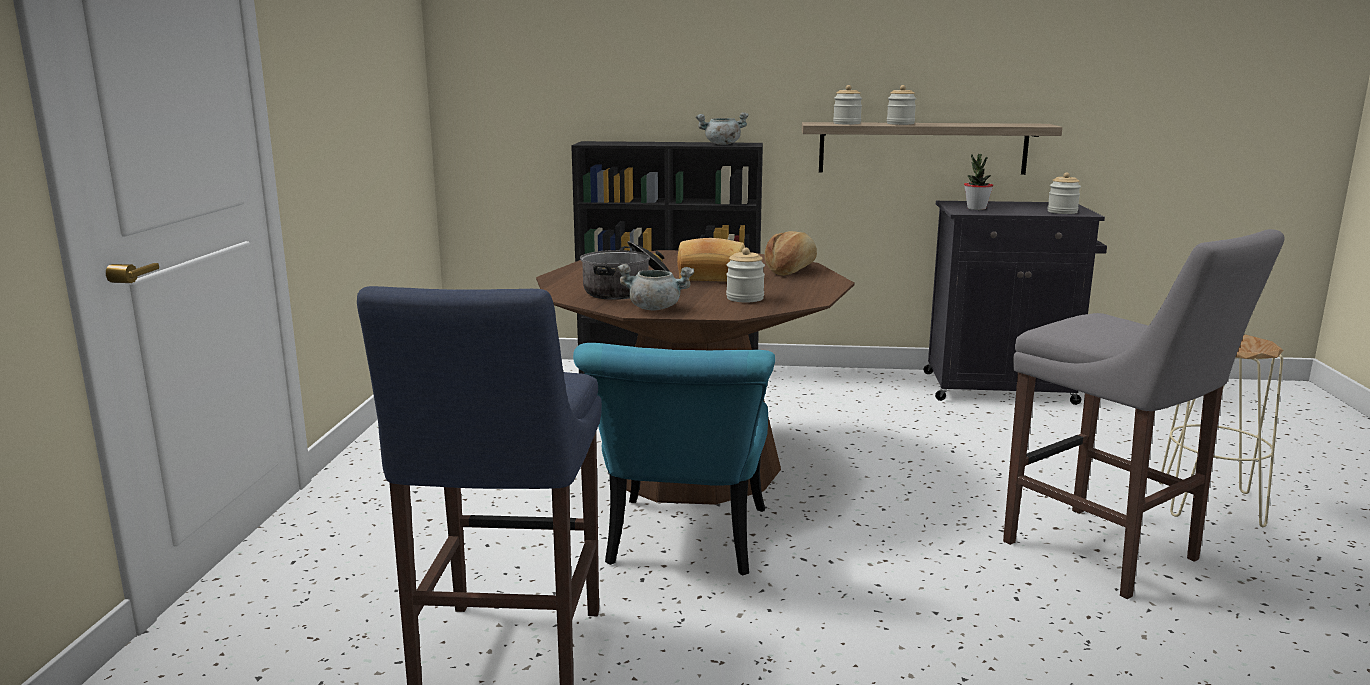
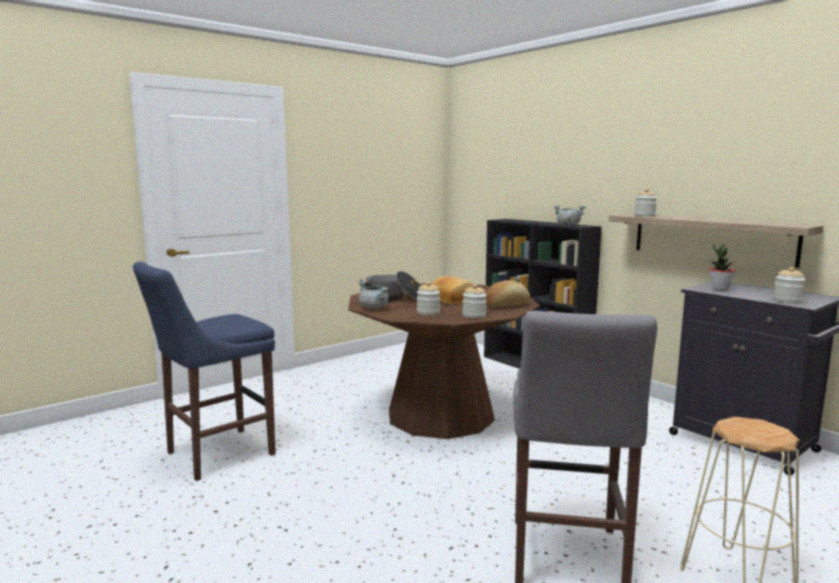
camera: 45 degrees right, 5 degrees down
turquoise chair [573,343,775,576] -> none
jar [887,85,916,125] -> jar moved to [462,284,487,318]

